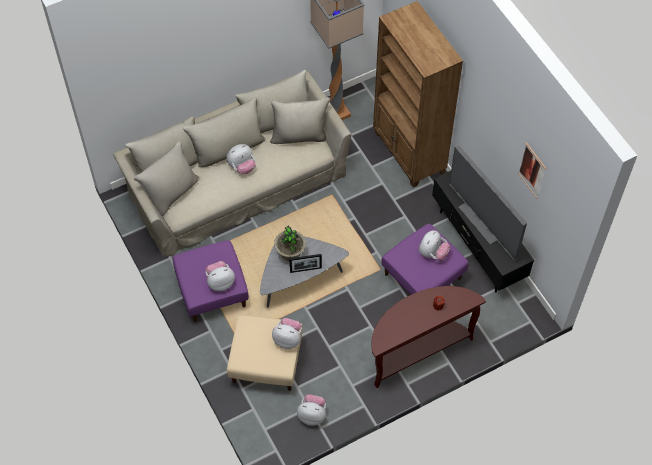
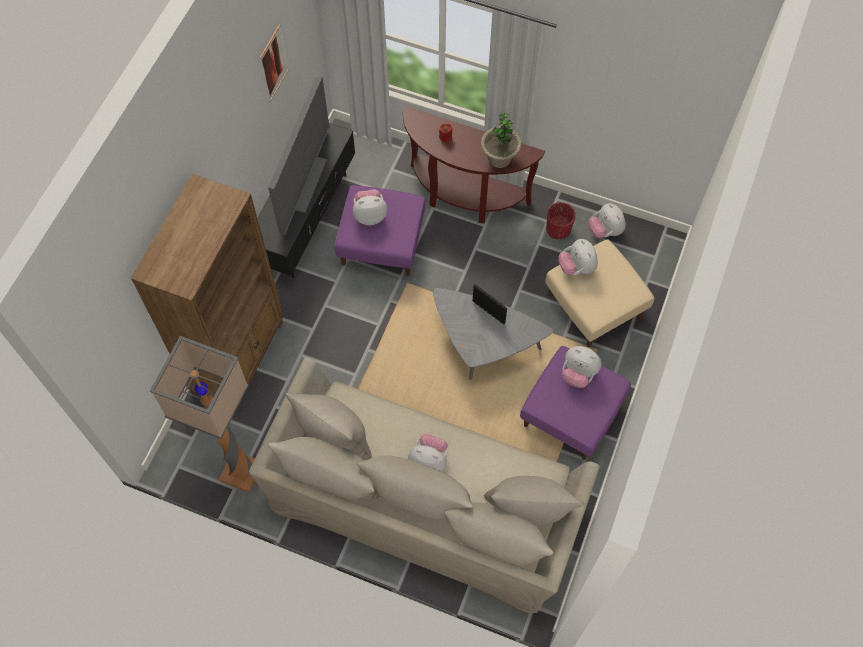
camera: 130 degrees left, 5 degrees up
potted plant [274,225,306,262] -> potted plant moved to [481,113,521,168]
none -> red planter [546,202,576,239]

